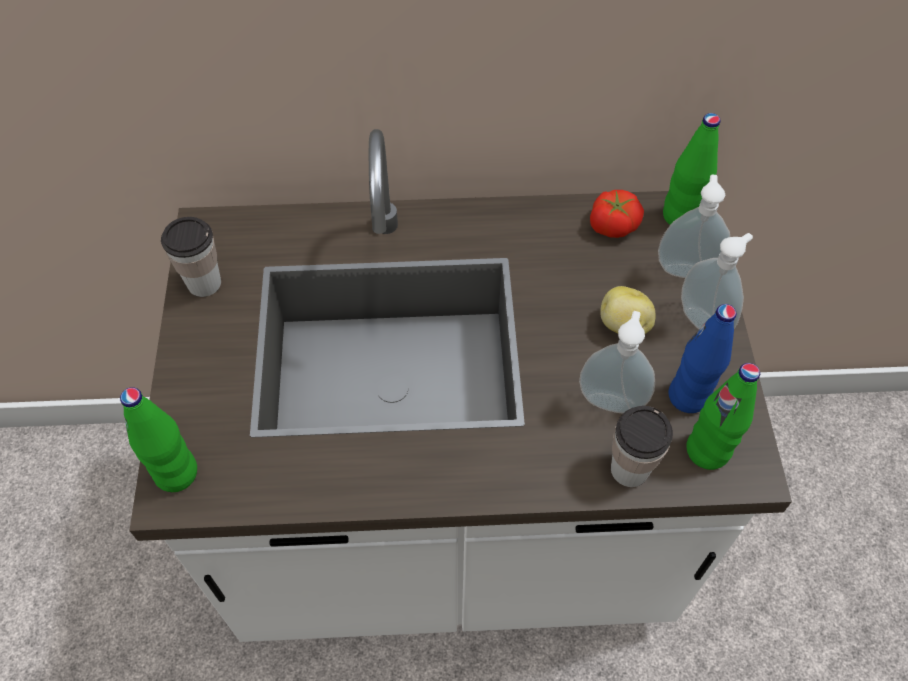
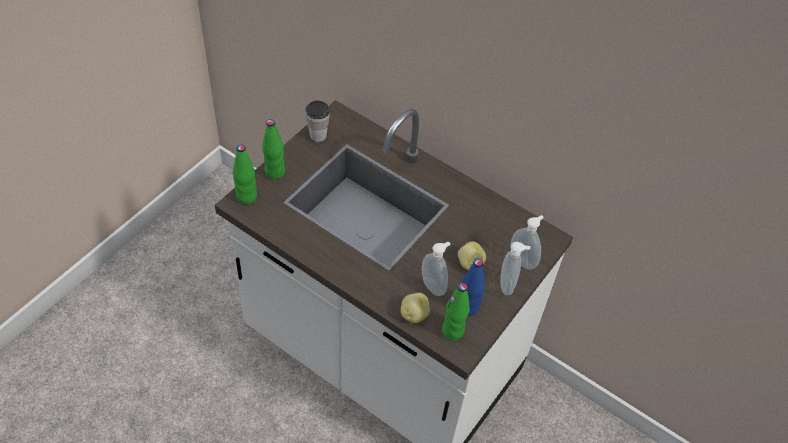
camera: 35 degrees right, 5 degrees down
tomato [590,190,644,238] -> none
cup [611,406,673,487] -> potato [401,293,430,323]
green bottle [663,113,721,225] -> green bottle moved to [262,119,285,179]

